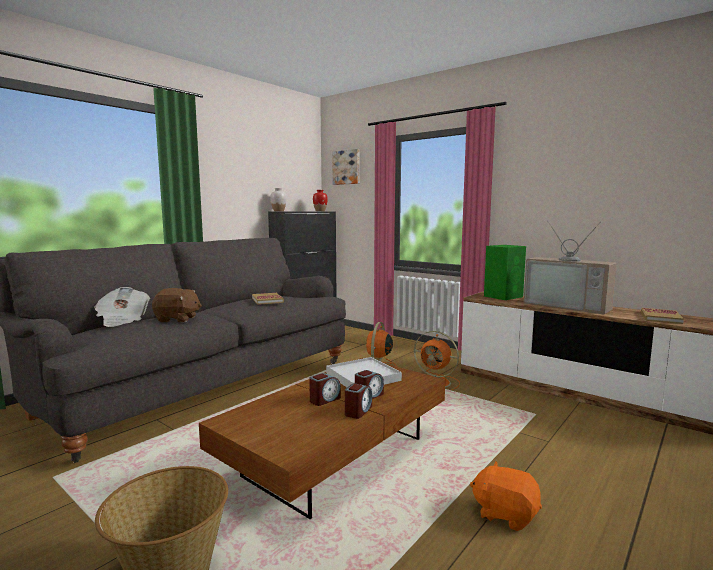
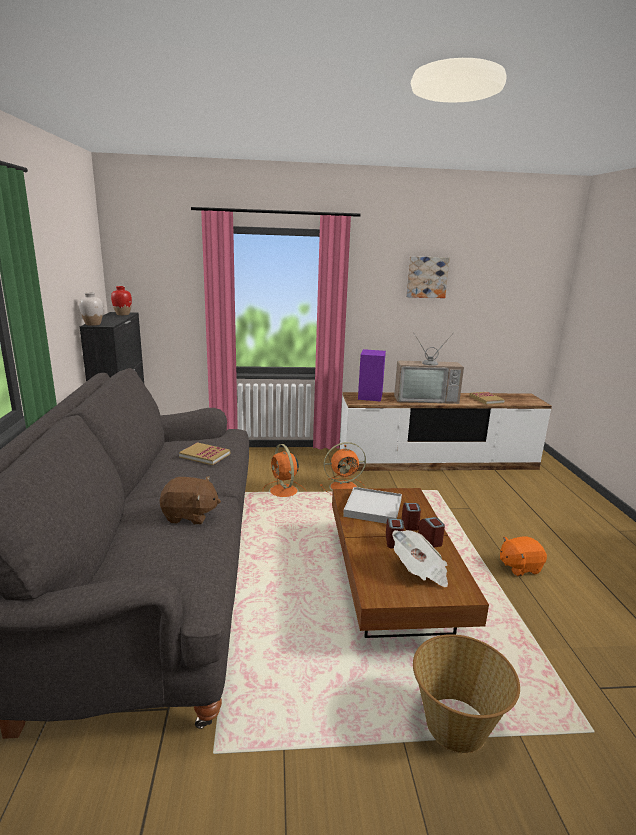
camera: 45 degrees left, 10 degrees up
newspaper [94,287,150,327] -> newspaper moved to [392,530,448,587]
brown plush toy [152,288,202,322] -> brown plush toy turned 45 degrees clockwise [160,476,221,525]
picture [332,149,359,185] -> picture moved to [406,256,450,298]
green speaker [484,245,526,300] -> purple speaker [358,349,386,402]

